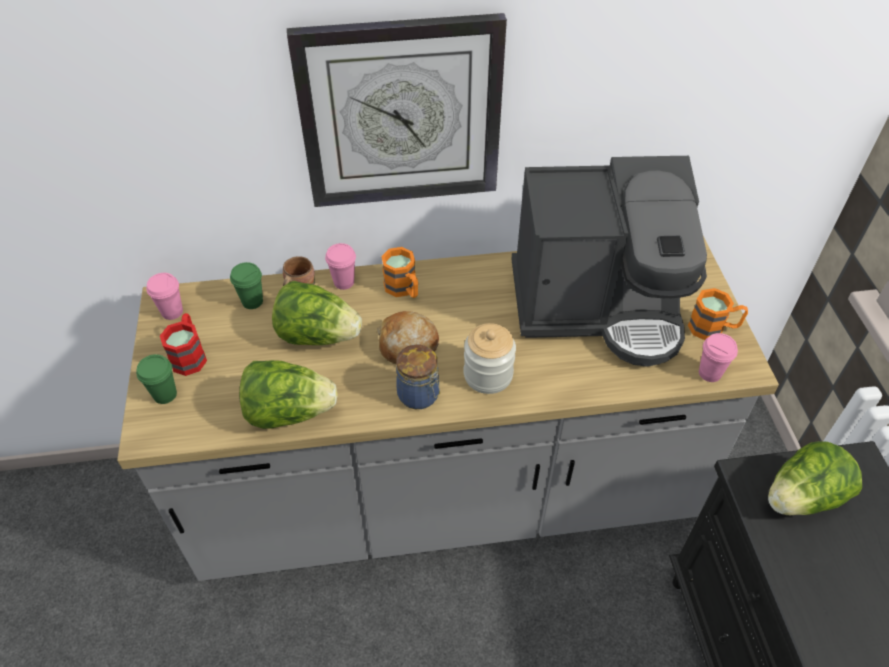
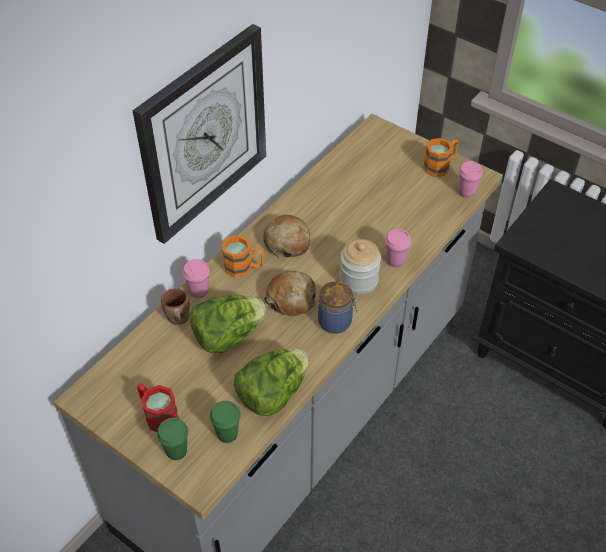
camera: 45 degrees left, 0 degrees up
pink cup [146,273,183,320] -> pink cup moved to [385,229,411,268]
green cup [230,262,263,309] -> green cup moved to [210,401,241,443]
coffee machine [512,156,707,367] -> none
lettuce [768,441,862,515] -> none
none -> bread [263,215,310,259]

